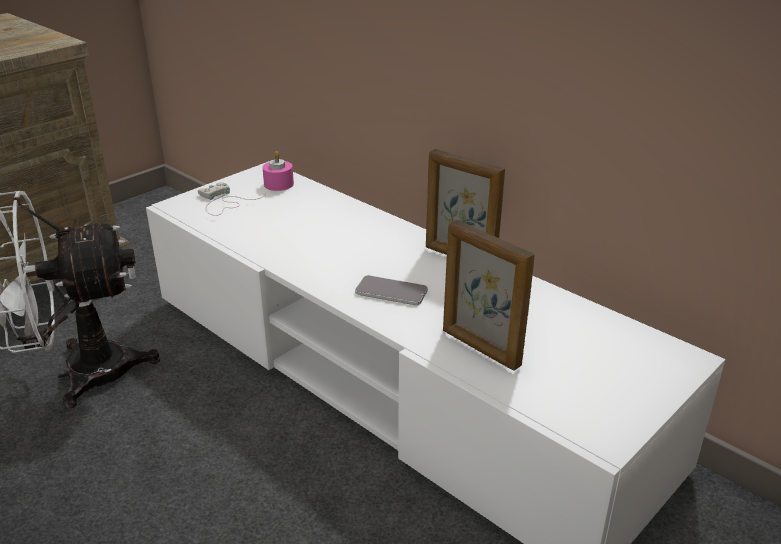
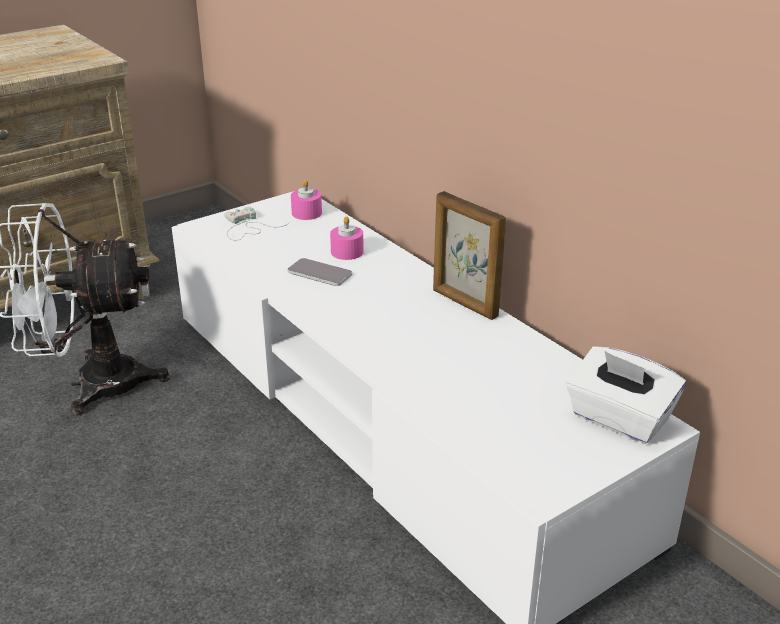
camera: 10 degrees right, 0 degrees up
phone [355,275,428,305] -> phone moved to [288,258,352,286]
picture frame [443,220,535,371] -> none
none -> pink candle [330,216,364,260]
none -> white tissue box [566,346,686,444]

